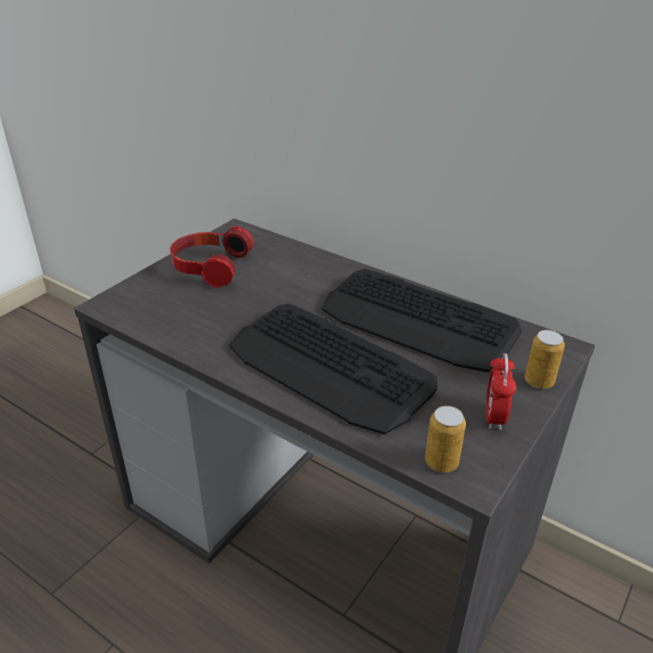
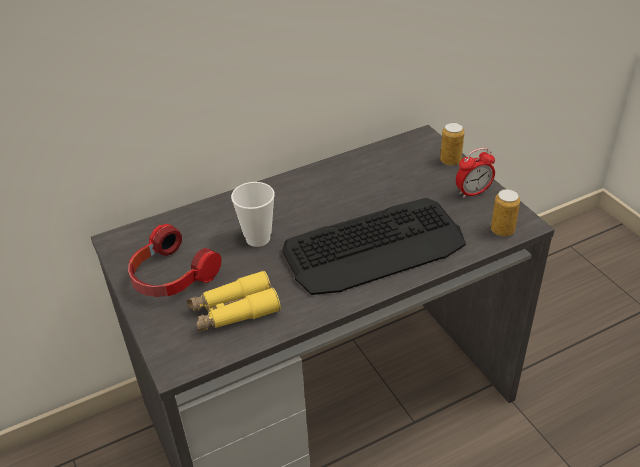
camera: 60 degrees left, 5 degrees up
keyboard [322,269,522,372] -> none
alarm clock [486,353,516,430] -> alarm clock turned 60 degrees counterclockwise [456,148,495,198]
none -> yellow binoculars [186,270,281,332]
none -> cup [231,182,275,247]

